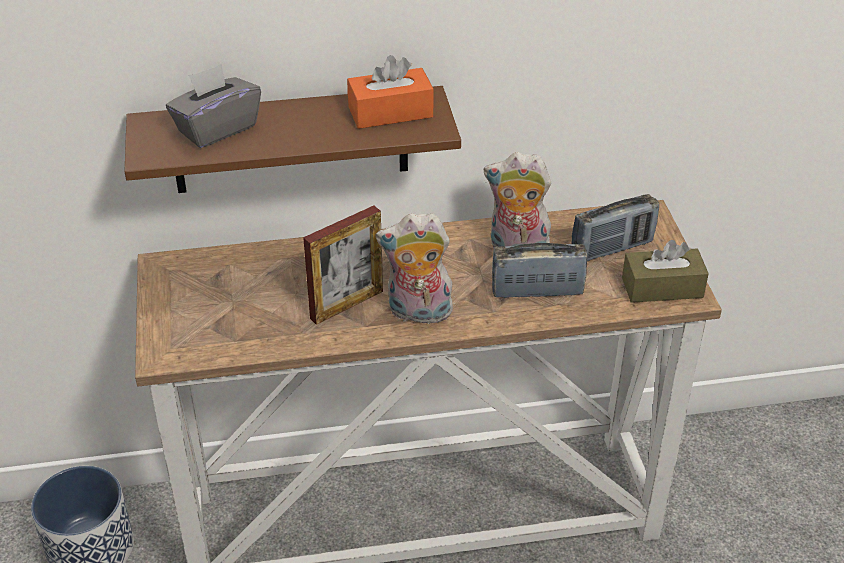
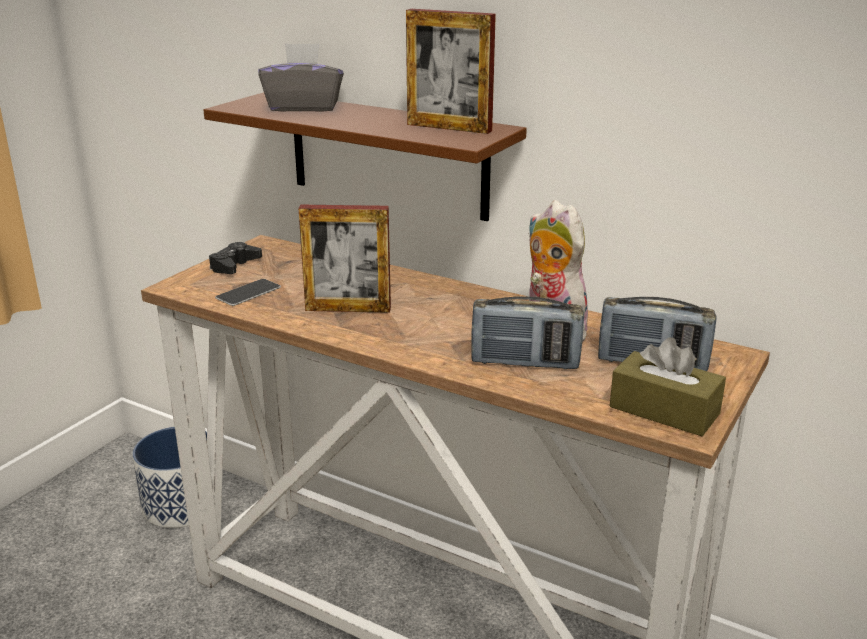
camera: 40 degrees right, 15 degrees down
orange tissue box [347,55,434,129] -> picture frame [406,9,496,134]
plush toy [376,213,457,328] -> none
radio [492,243,587,298] -> radio turned 150 degrees clockwise [472,296,584,369]
none -> black game controller [209,242,262,274]
none -> phone [215,279,281,306]

